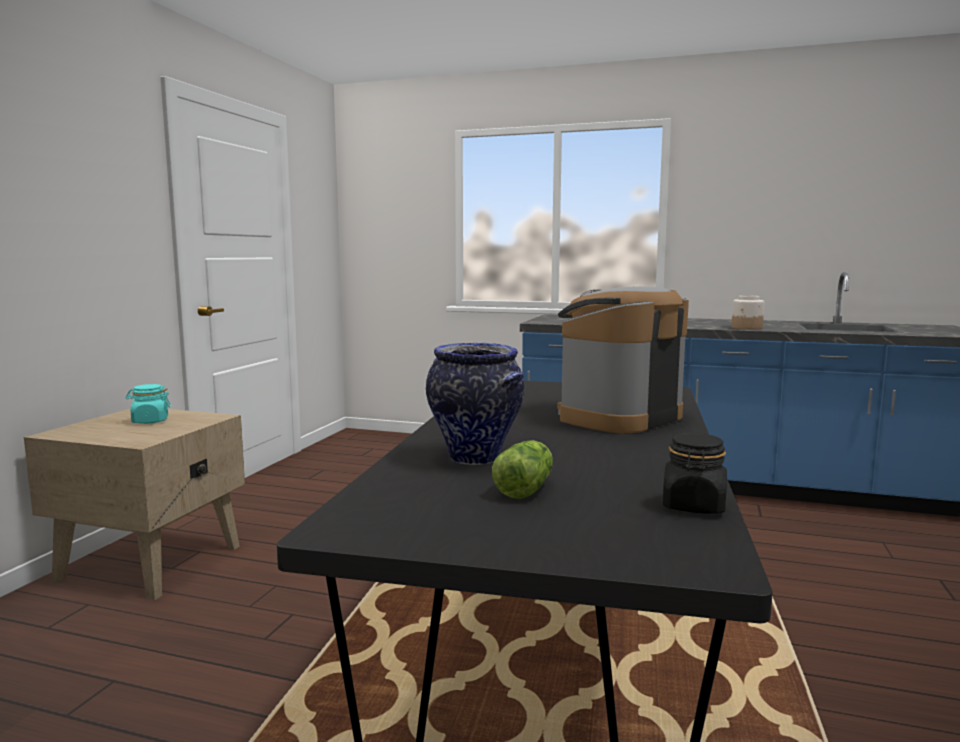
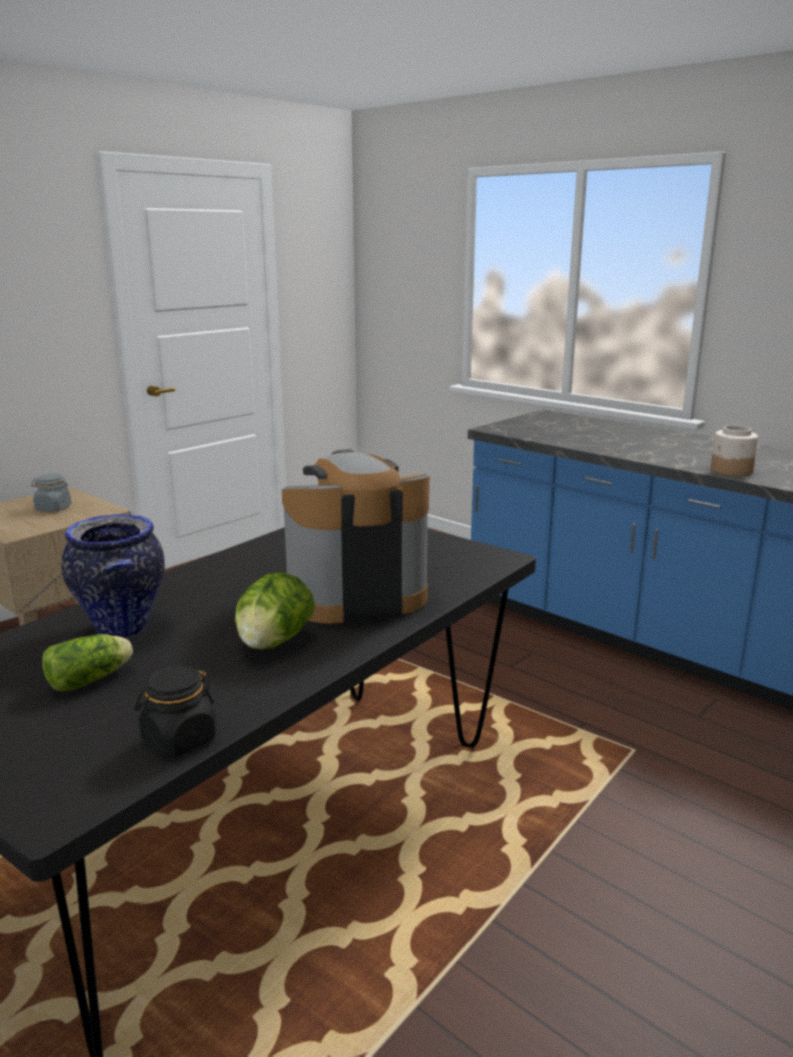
camera: 25 degrees right, 10 degrees up
turquoise jar [125,384,171,424] -> grey jar [31,474,71,511]
none -> lettuce [235,572,315,649]

